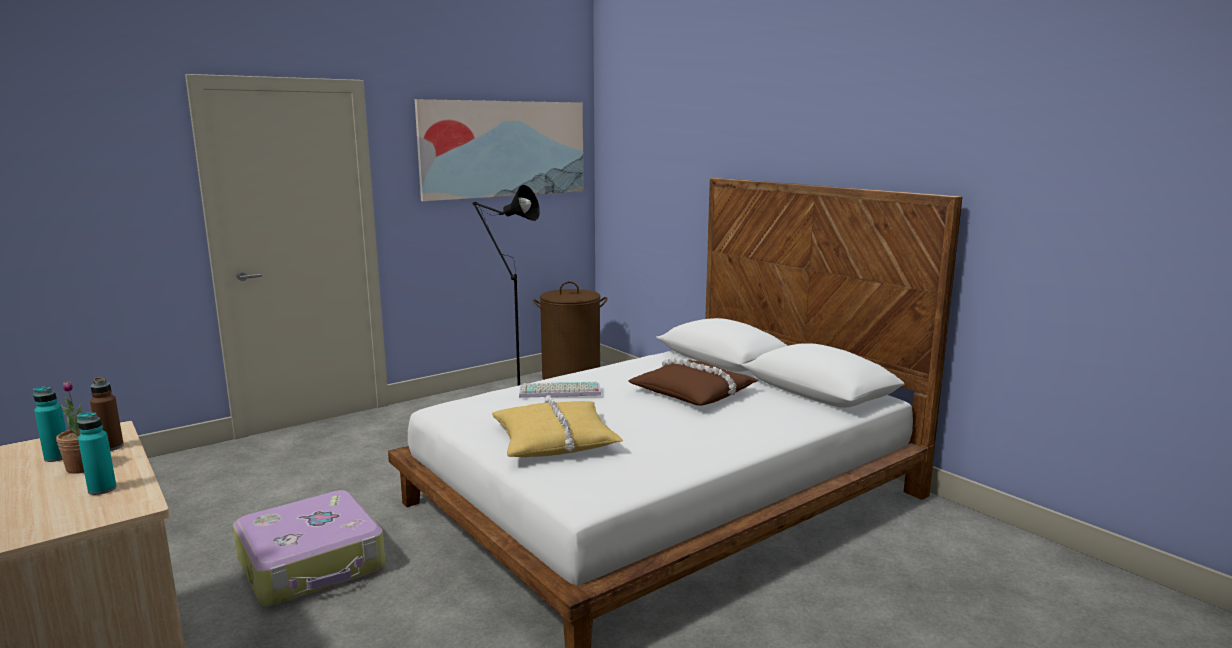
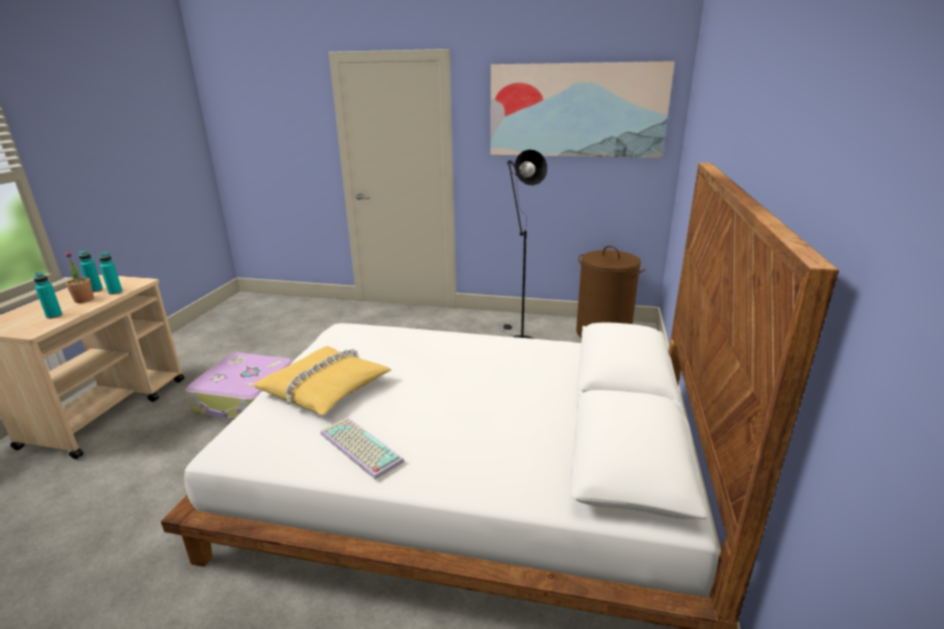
camera: 50 degrees right, 10 degrees up
brown bottle [90,377,124,451] -> turquoise bottle [99,252,122,295]
keyboard [519,382,601,398] -> keyboard moved to [320,417,404,479]
brown pillow [628,357,758,406] -> none

